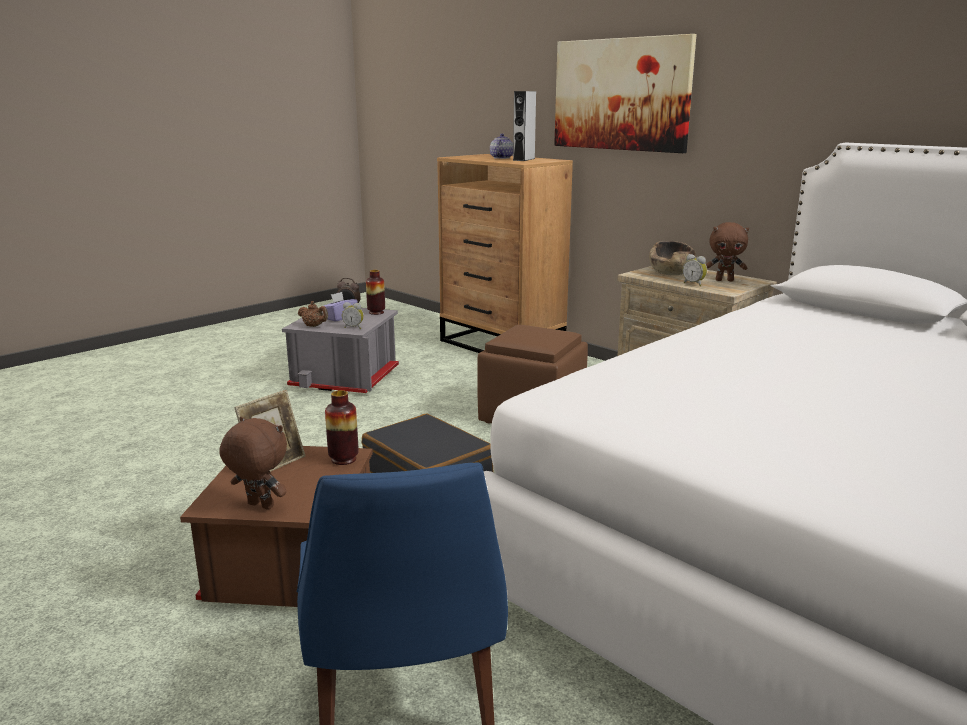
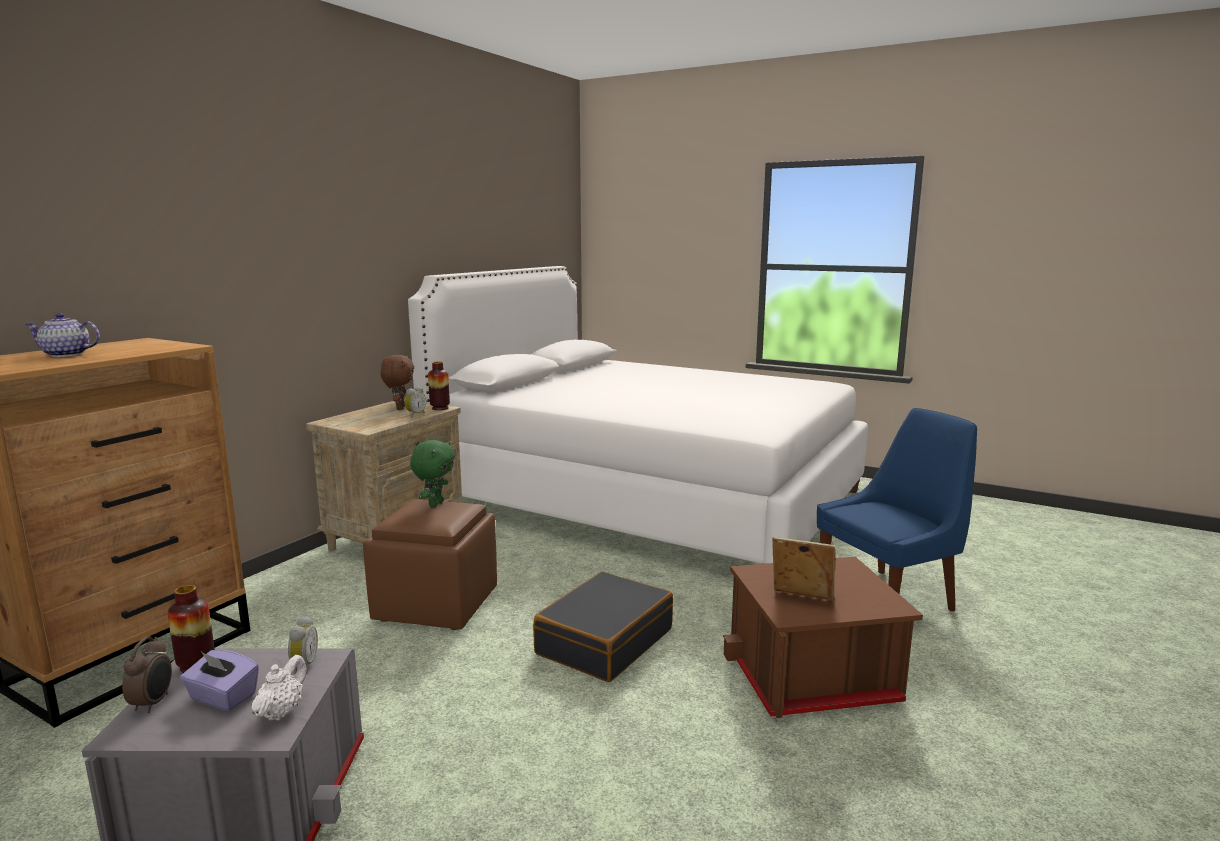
camera: 105 degrees left, 5 degrees down
brown plush toy [220,417,287,510] -> none
brown teapot [298,301,328,327] -> white teapot [252,655,307,721]
vase [325,390,358,465] -> vase moved to [428,361,450,410]
grey speaker [513,91,536,161] -> none
picture [554,34,697,153] -> none
brown bowl [649,241,696,275] -> none
none -> green plush toy [410,440,455,507]

